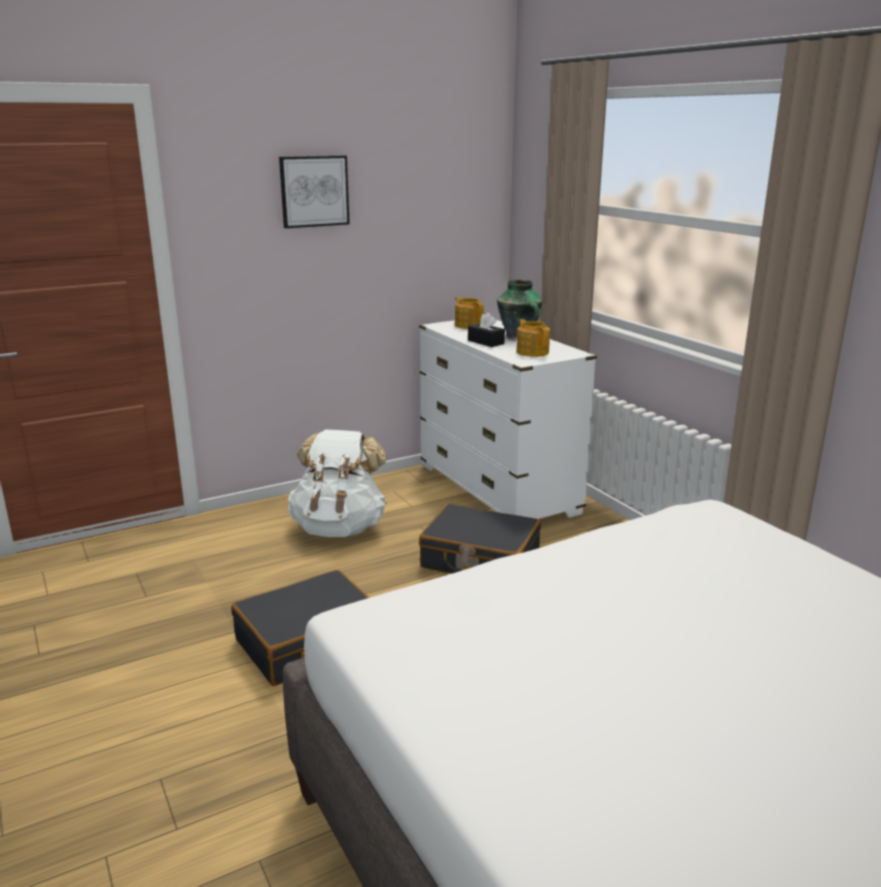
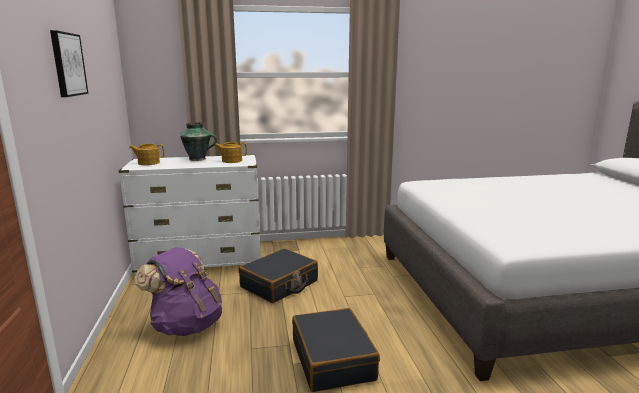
camera: 70 degrees left, 5 degrees down
white backpack [288,429,387,537] -> purple backpack [134,247,222,336]
black tissue box [468,313,505,347] -> none

